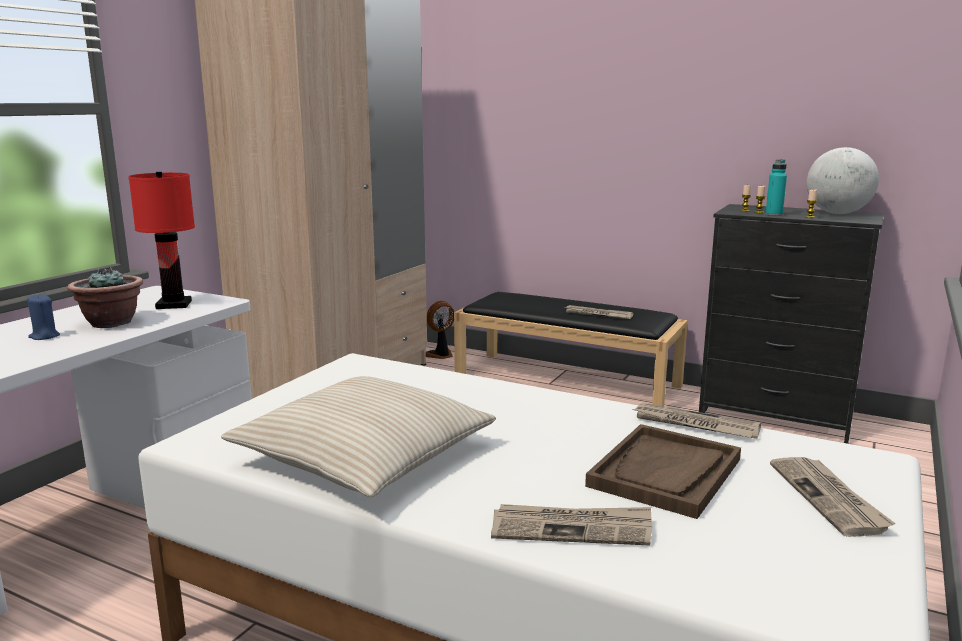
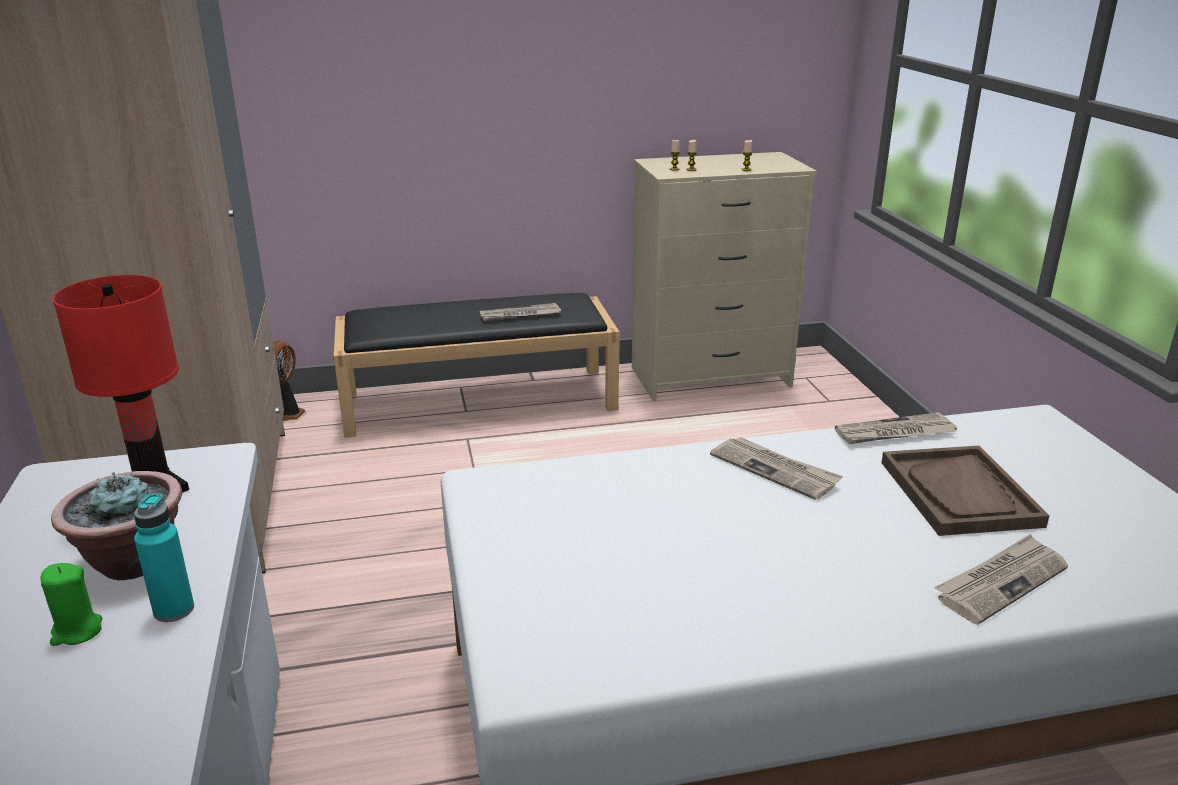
camera: 40 degrees left, 10 degrees up
blue candle [27,294,60,340] -> green candle [41,563,102,646]
beige pillow [221,376,496,497] -> none
black dresser [699,204,884,444] -> beige dresser [632,152,817,401]
turquoise bottle [766,159,787,216] -> turquoise bottle moved to [134,493,194,622]
newspaper [770,457,895,537] -> newspaper moved to [710,437,843,500]
globe [806,147,879,214] -> none

